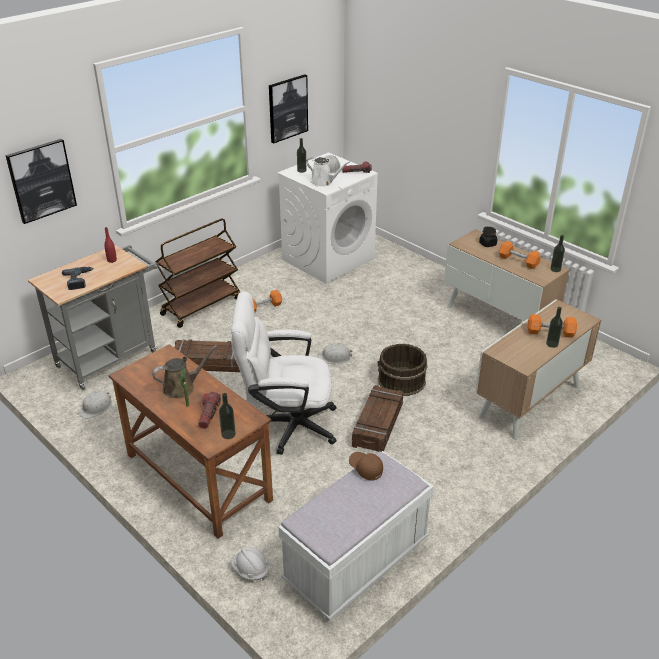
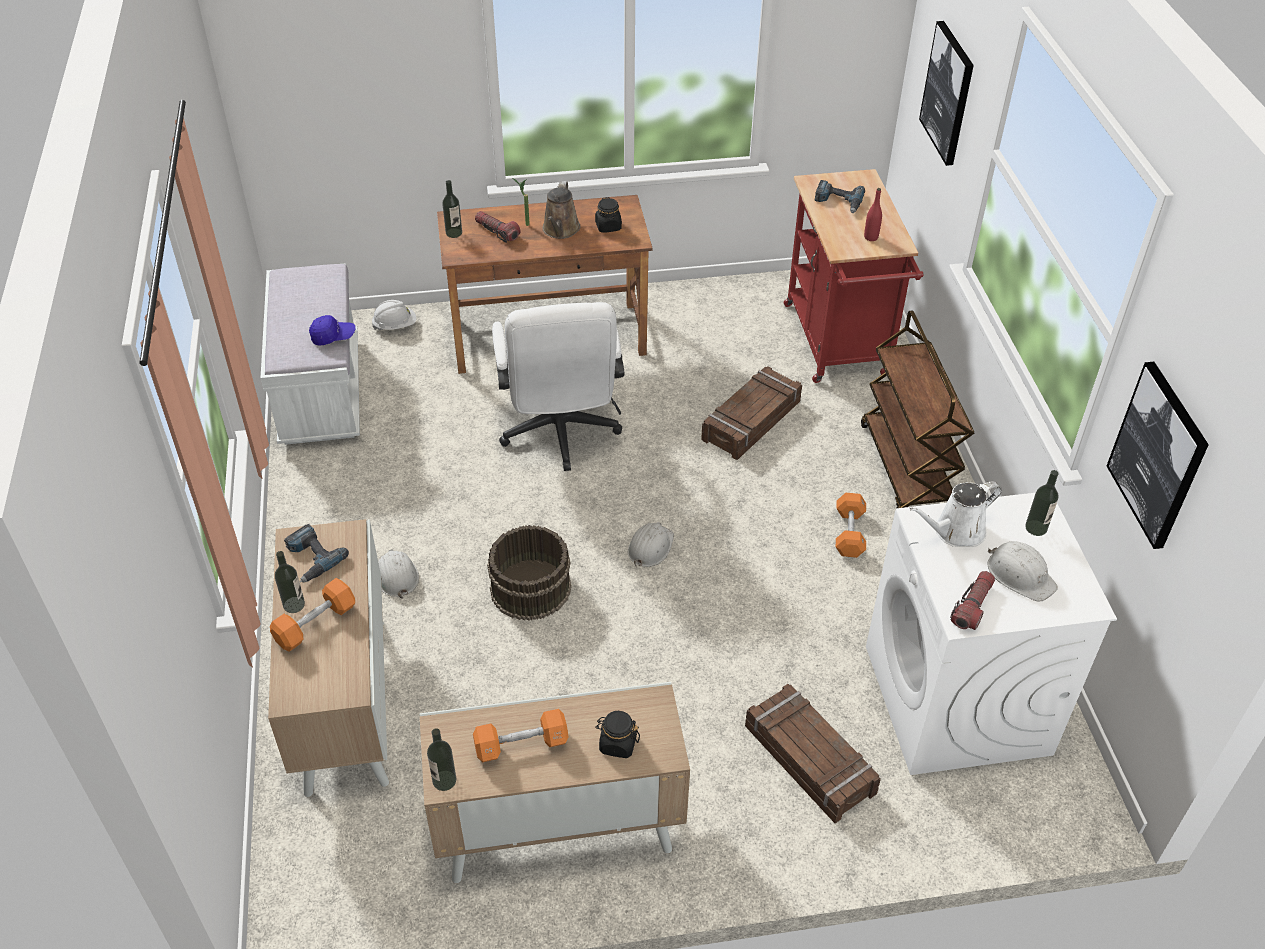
camera: 125 degrees right, 10 degrees up
grey cart [28,245,159,390] -> red cart [784,169,923,383]
white hard hat [77,390,112,419] -> white hard hat moved to [378,550,419,599]
white office chair [231,291,337,455] -> white office chair turned 135 degrees clockwise [492,302,624,471]
brown cap [349,452,383,480] -> blue cap [309,315,356,346]
crate [352,385,404,452] -> crate moved to [745,684,881,823]
none -> power drill [284,524,349,583]
none -> black jar [595,197,622,233]

